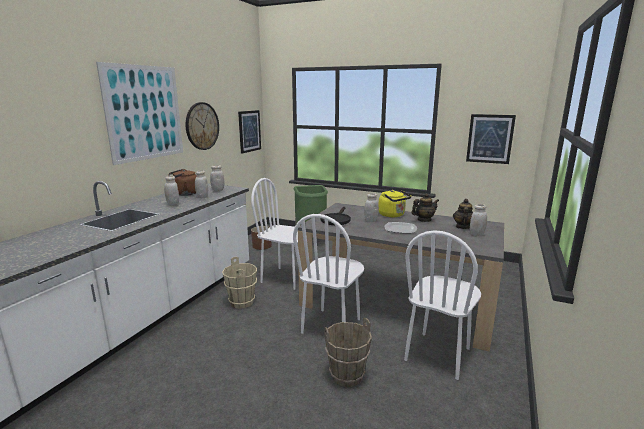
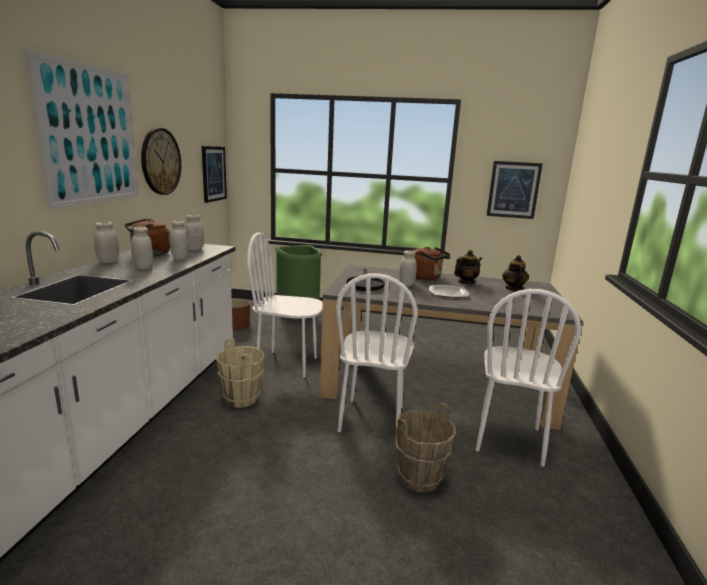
camera: 15 degrees left, 0 degrees up
yellow kettle [379,190,411,217] -> brown kettle [414,247,450,280]
white jar [470,204,487,236] -> white jar moved to [94,222,119,263]

